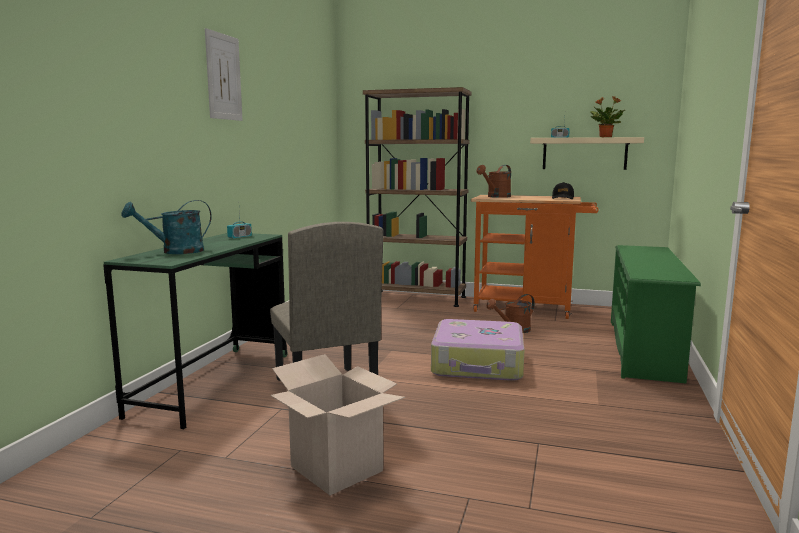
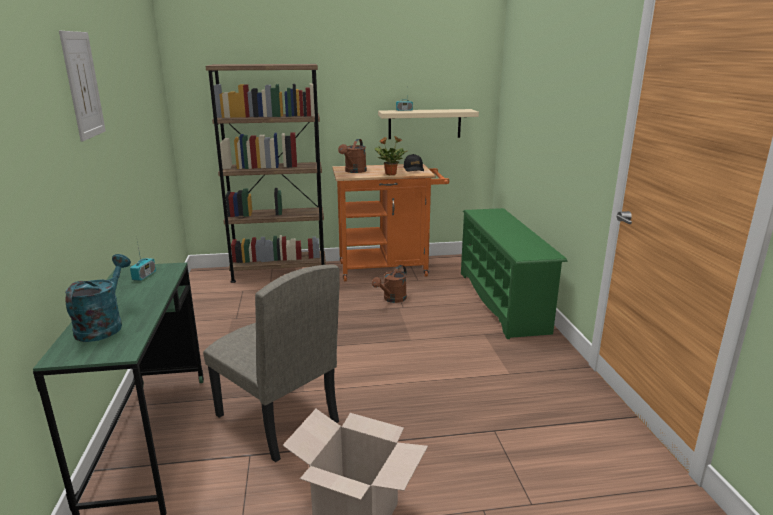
camera: 25 degrees left, 10 degrees up
turquoise watering can [121,200,212,254] -> turquoise watering can turned 150 degrees clockwise [65,254,131,342]
suitcase [431,319,524,381] -> none
potted plant [590,96,625,137] -> potted plant moved to [375,136,407,175]

